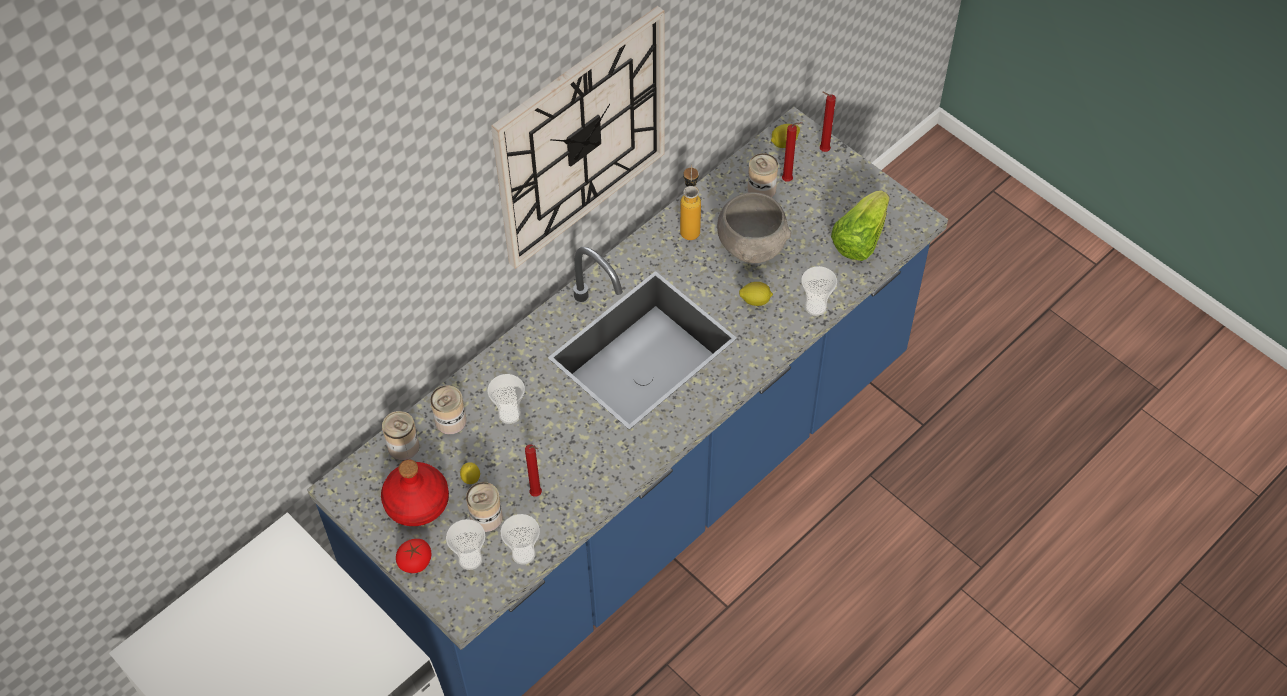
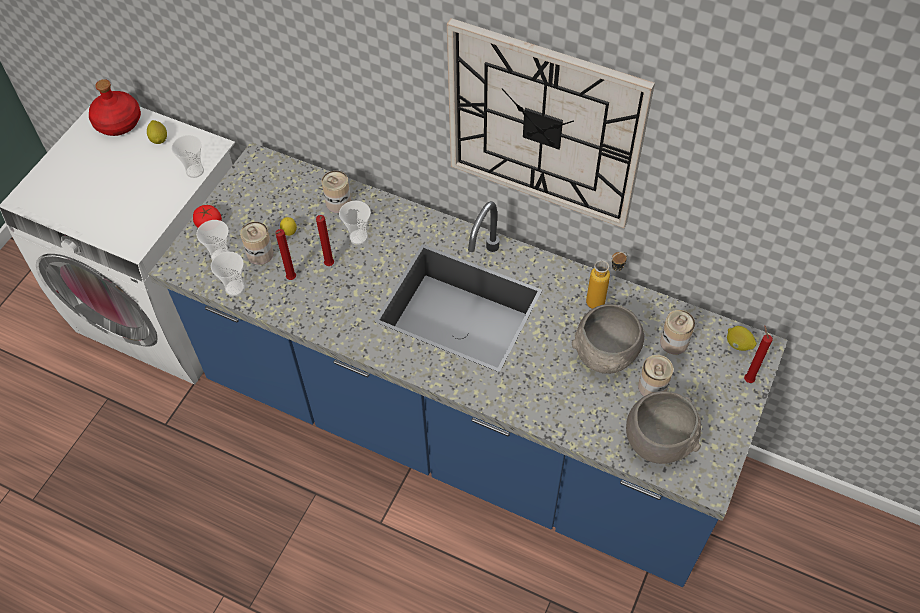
camera: 70 degrees right, 0 degrees up
red bottle [381,460,449,526] -> red bottle moved to [89,79,141,136]
can [382,411,419,460] -> can moved to [638,355,673,396]
lemon [739,282,773,306] -> lemon moved to [147,120,167,144]
red candle [782,122,802,182] -> red candle moved to [316,215,334,266]
cup [801,266,837,316] -> cup moved to [172,135,204,178]
lettuce [831,190,890,261] -> grey bowl [626,392,701,464]

